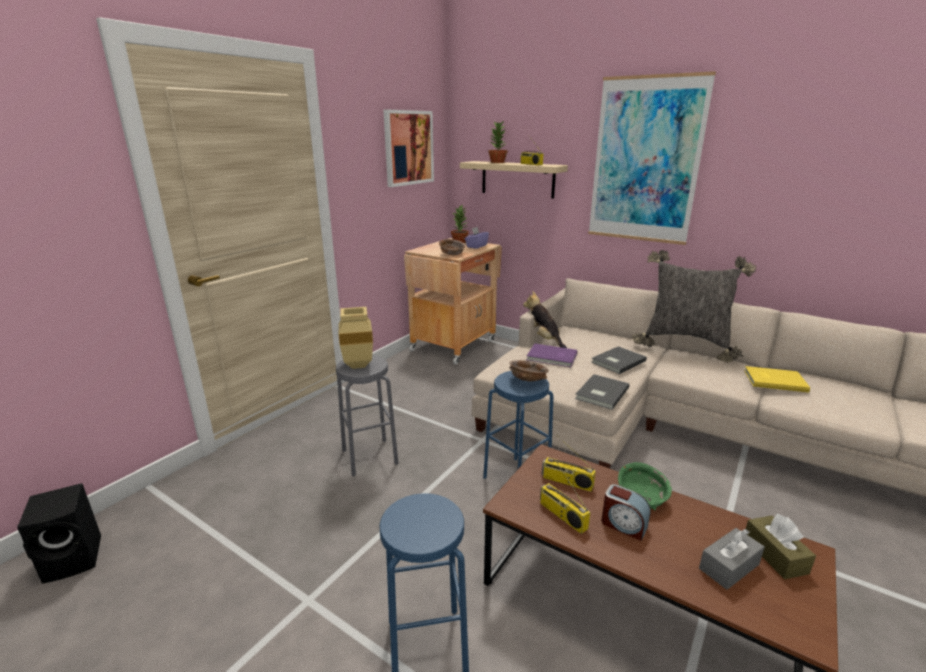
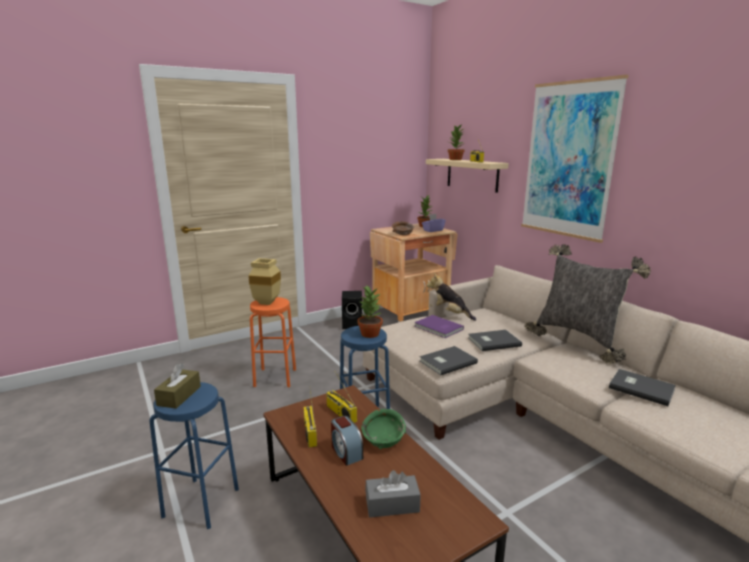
camera: 25 degrees right, 5 degrees down
black speaker [17,483,101,584] -> black speaker moved to [342,291,362,329]
grey stool [336,355,398,476] -> orange stool [250,297,296,388]
picture [383,110,434,187] -> none
brown bowl [509,360,549,381] -> potted plant [358,285,383,338]
plush toy [523,291,567,348] -> plush toy turned 45 degrees counterclockwise [427,273,476,321]
yellow book [744,366,810,393] -> grey book [609,369,676,406]
brown tissue box [746,514,816,579] -> brown tissue box moved to [154,363,201,409]

